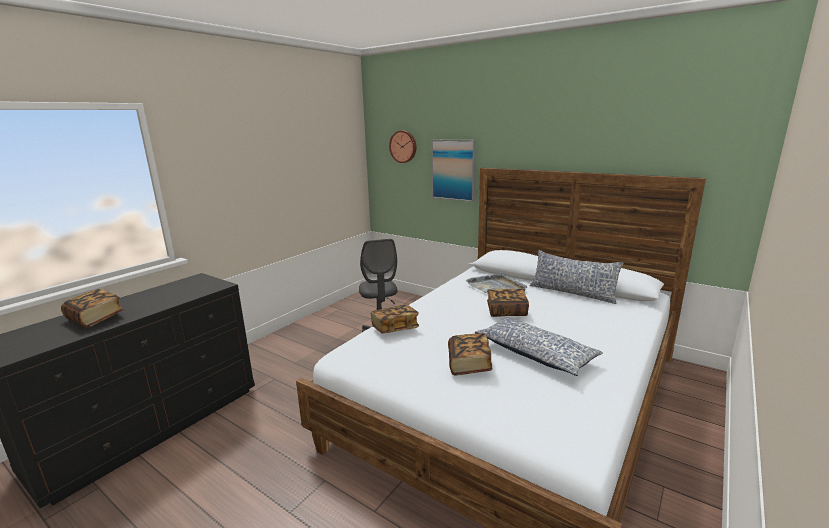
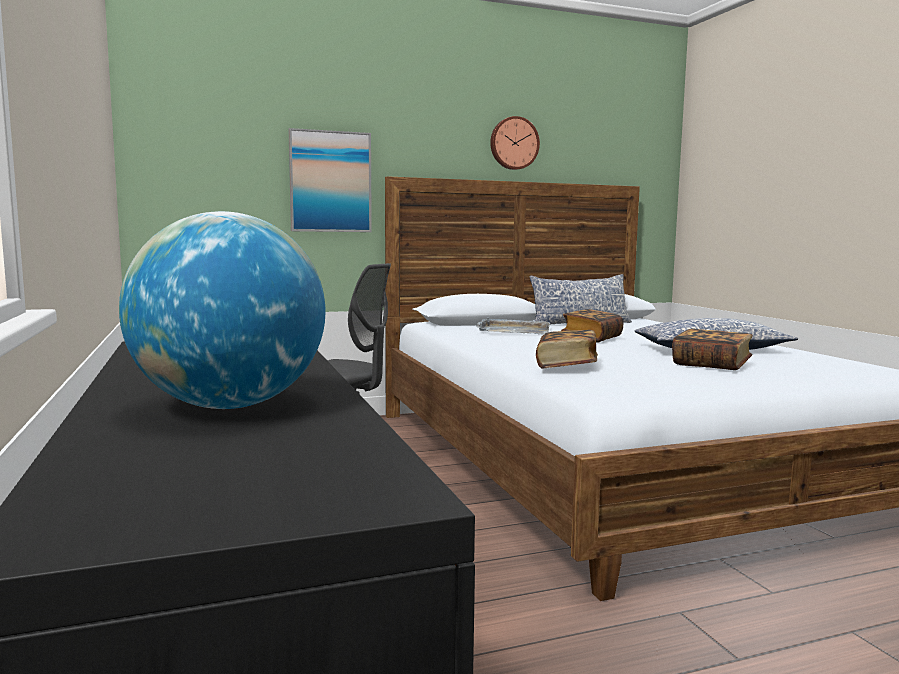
camera: 55 degrees left, 10 degrees down
book [61,289,124,328] -> globe [119,211,325,409]
wall clock [389,131,416,163] -> wall clock moved to [490,116,540,170]

